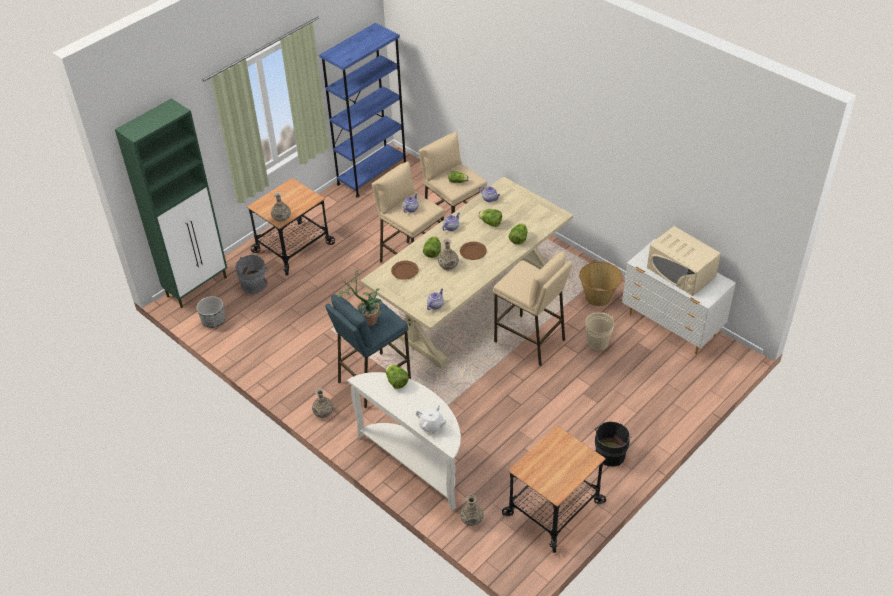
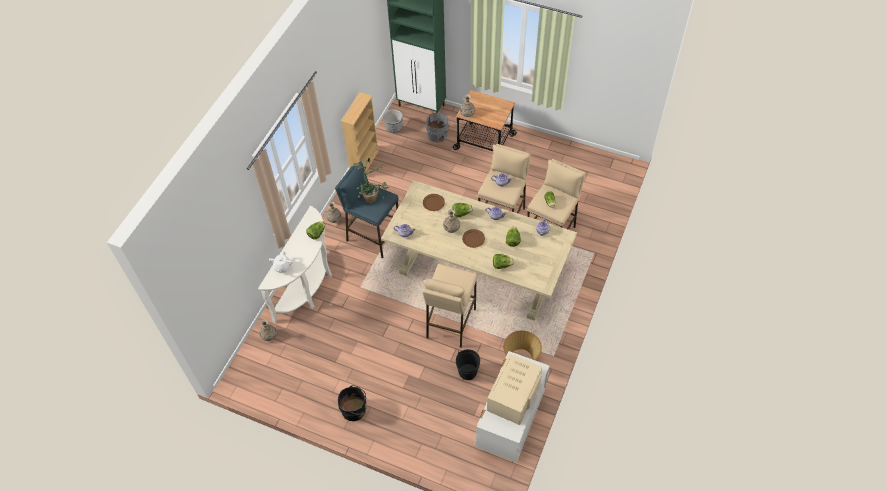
camera: 70 degrees right, 10 degrees up
blue bookcase [319,23,406,197] -> none
cart [502,425,606,553] -> none
beige bucket [586,312,614,351] -> black bucket [456,349,480,380]
none -> beige bookcase [341,92,379,173]

